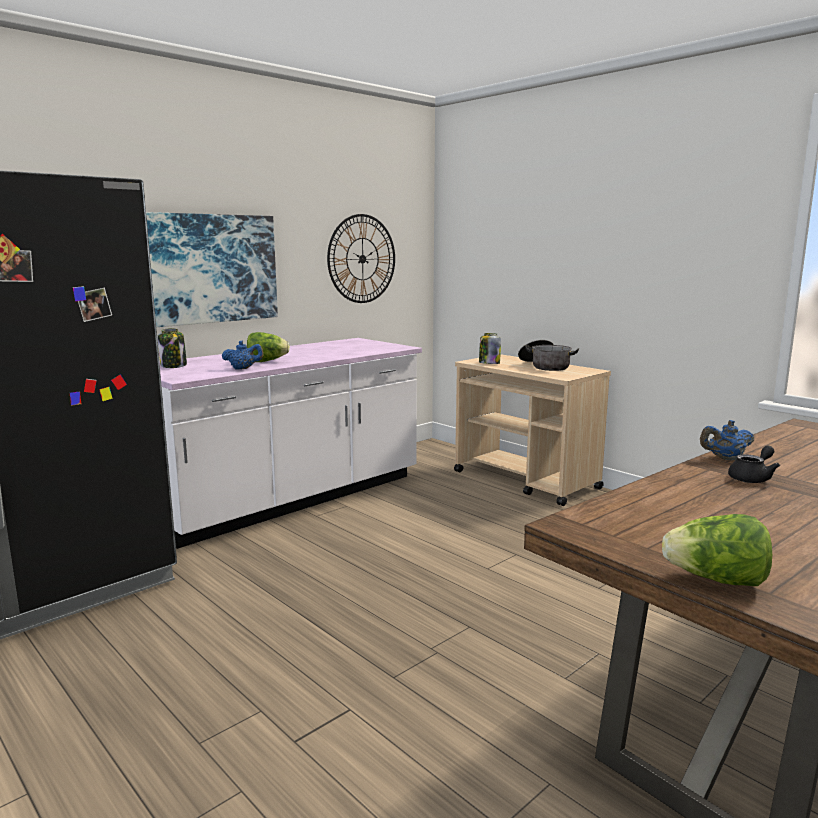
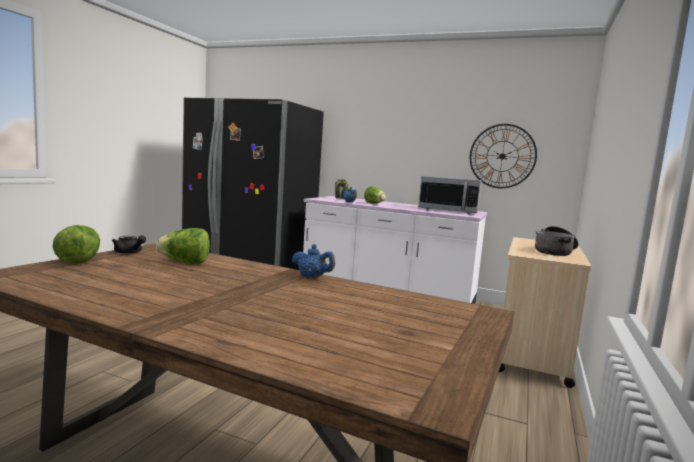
camera: 65 degrees right, 5 degrees down
picture [146,212,278,327] -> none
jar [479,333,501,364] -> none
blue teapot [700,420,754,460] -> blue teapot turned 150 degrees clockwise [292,244,335,278]
black teapot [728,446,780,483] -> black teapot moved to [112,235,146,254]
none -> lettuce [156,228,210,264]
none -> microwave [418,176,482,214]

